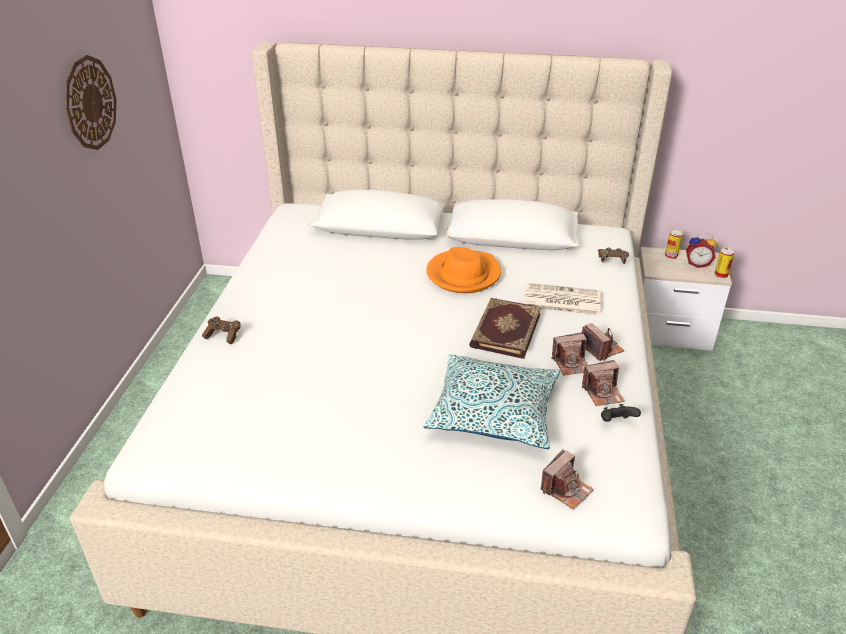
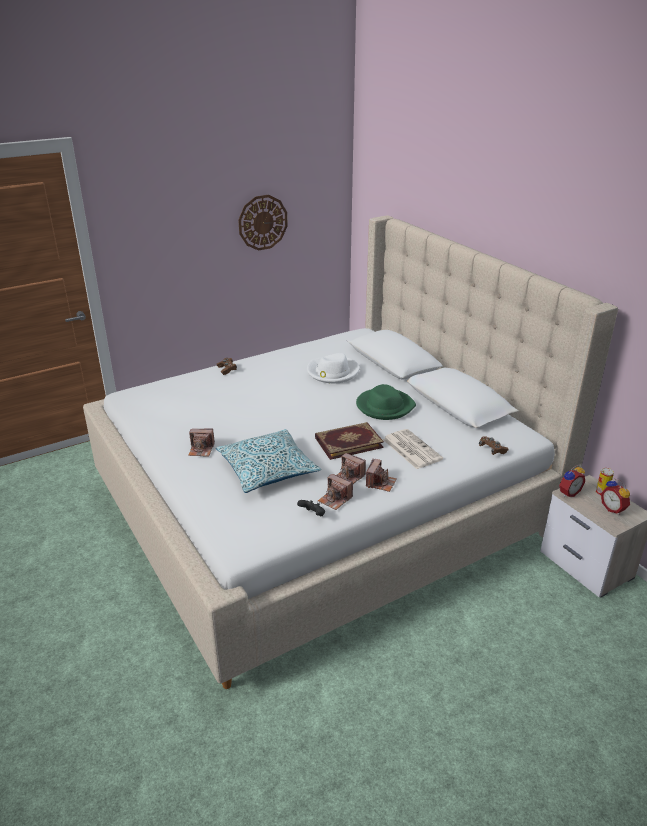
camera: 50 degrees right, 5 degrees down
orange hat [426,247,501,293] -> green hat [356,384,416,420]
camera [541,449,594,510] -> camera moved to [188,429,215,457]
can [714,247,735,279] -> none
none -> white hat [307,353,359,384]
none -> alarm clock [559,465,585,497]

